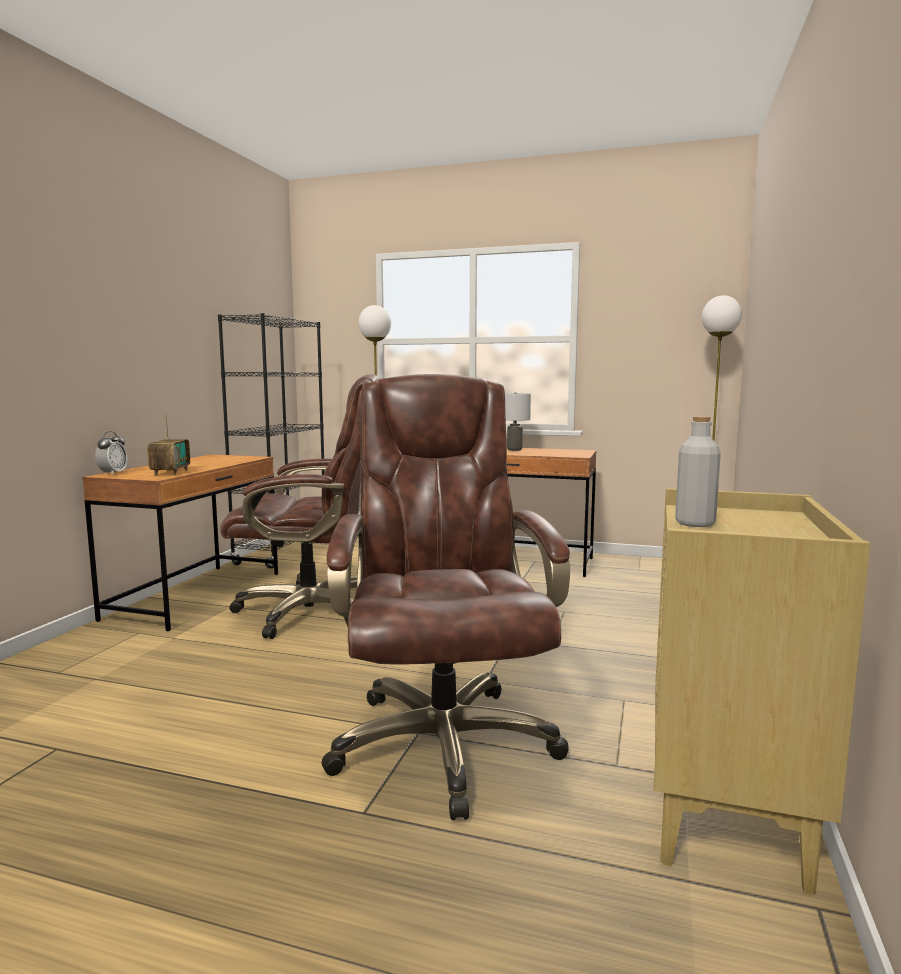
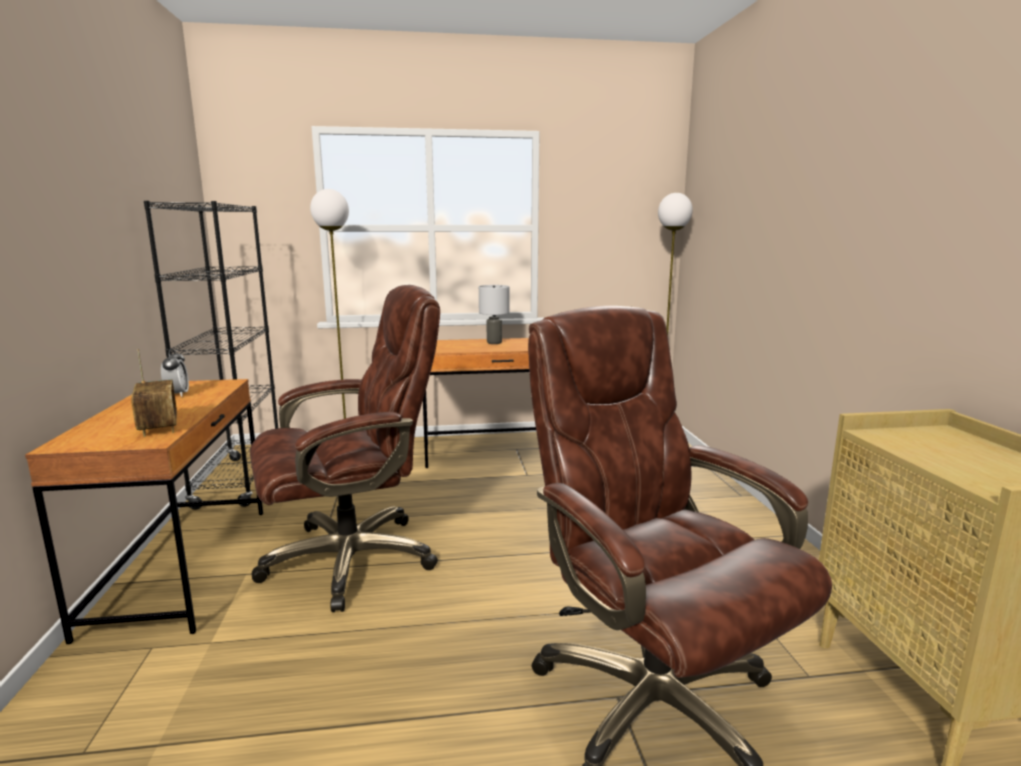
camera: 25 degrees left, 5 degrees up
alarm clock [95,431,128,475] -> alarm clock moved to [161,348,189,397]
grey bottle [675,416,721,527] -> none

